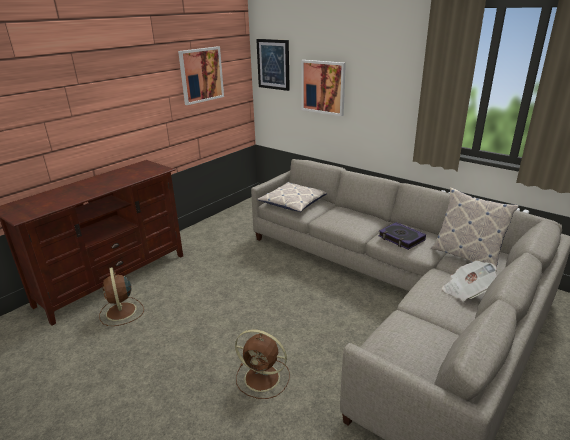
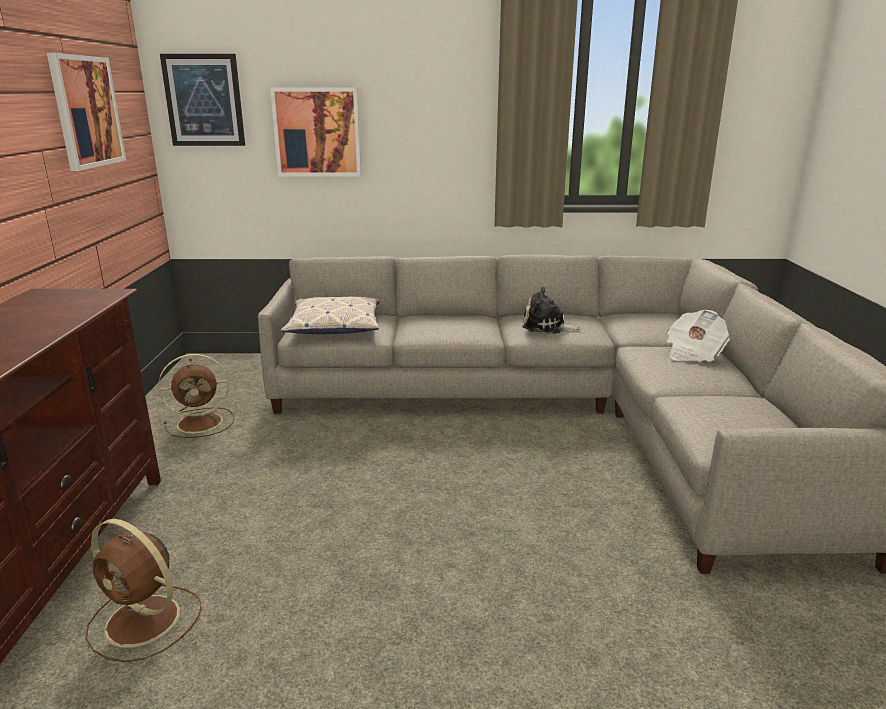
camera: 40 degrees left, 5 degrees down
brown fan [235,329,290,399] -> brown fan moved to [158,354,234,438]
book [378,222,426,250] -> plush toy [522,287,581,334]
pillow [431,187,519,272] -> none

